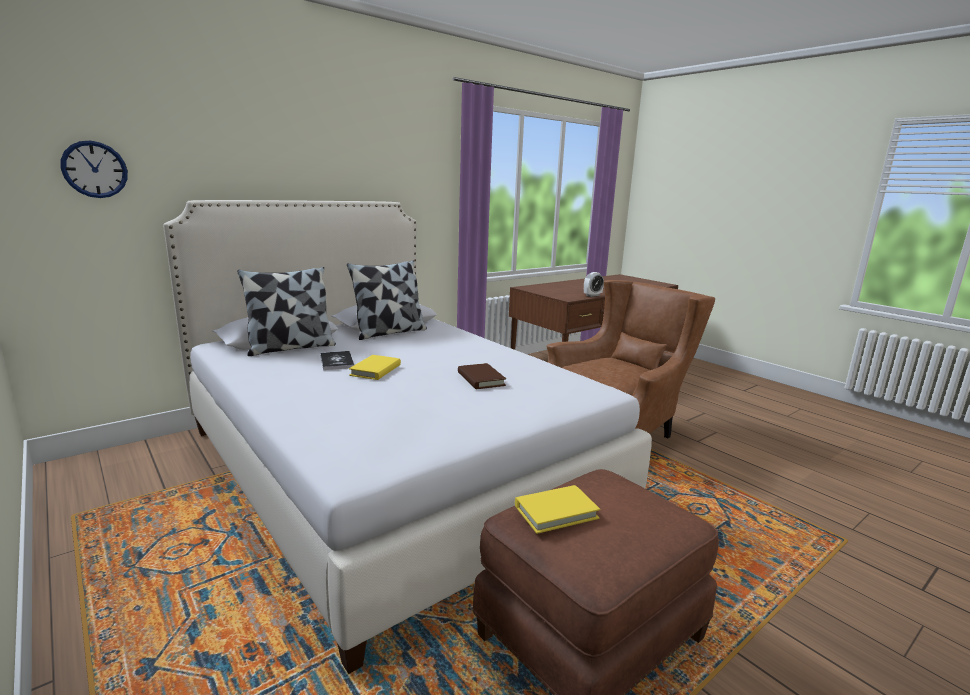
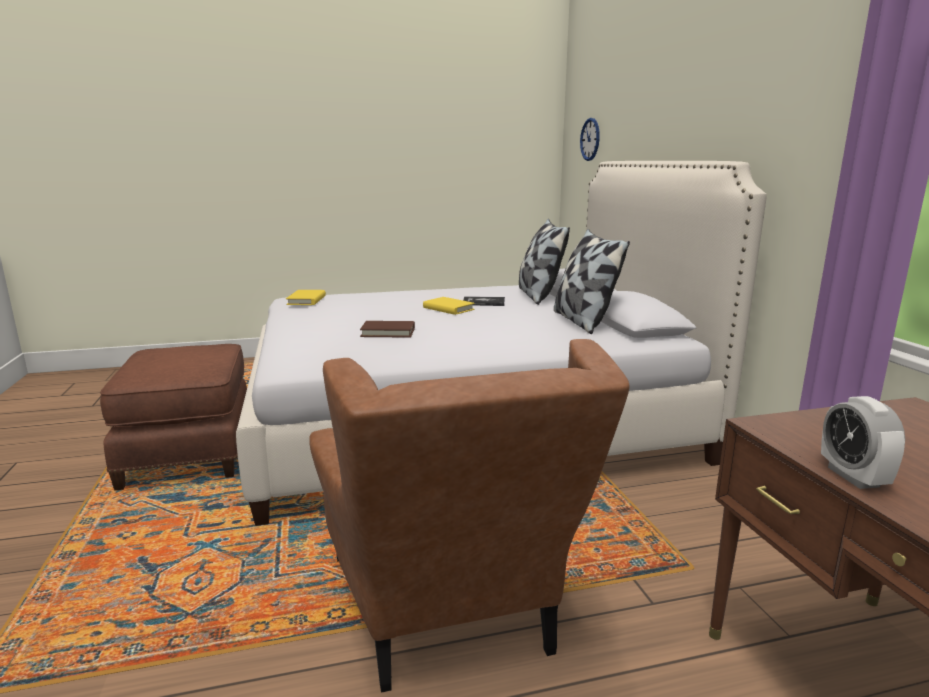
camera: 115 degrees right, 0 degrees up
yellow book [515,485,600,534] -> yellow book moved to [286,290,326,305]

